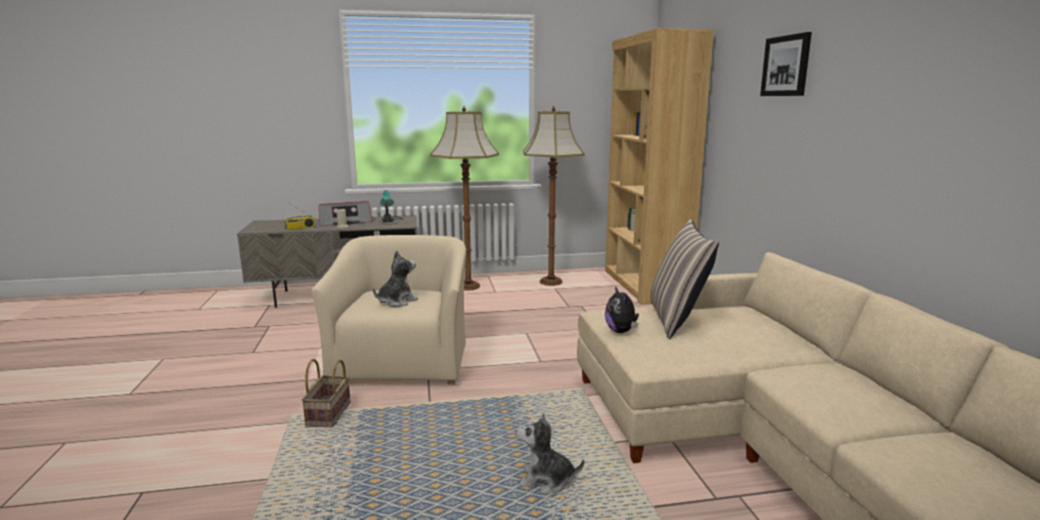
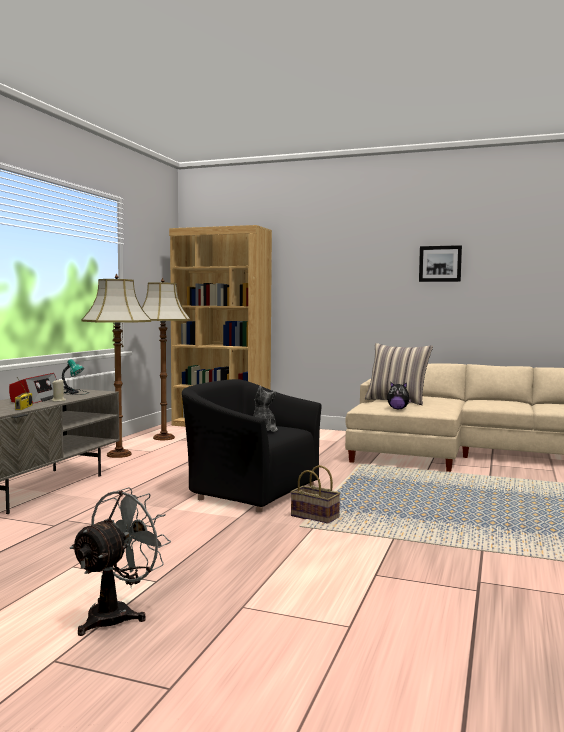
camera: 60 degrees left, 10 degrees down
beige armchair [311,235,466,386] -> black armchair [182,379,322,512]
plush toy [516,413,584,493] -> none
picture [760,32,812,96] -> picture moved to [419,245,462,282]
none -> grey fan [69,487,171,636]

